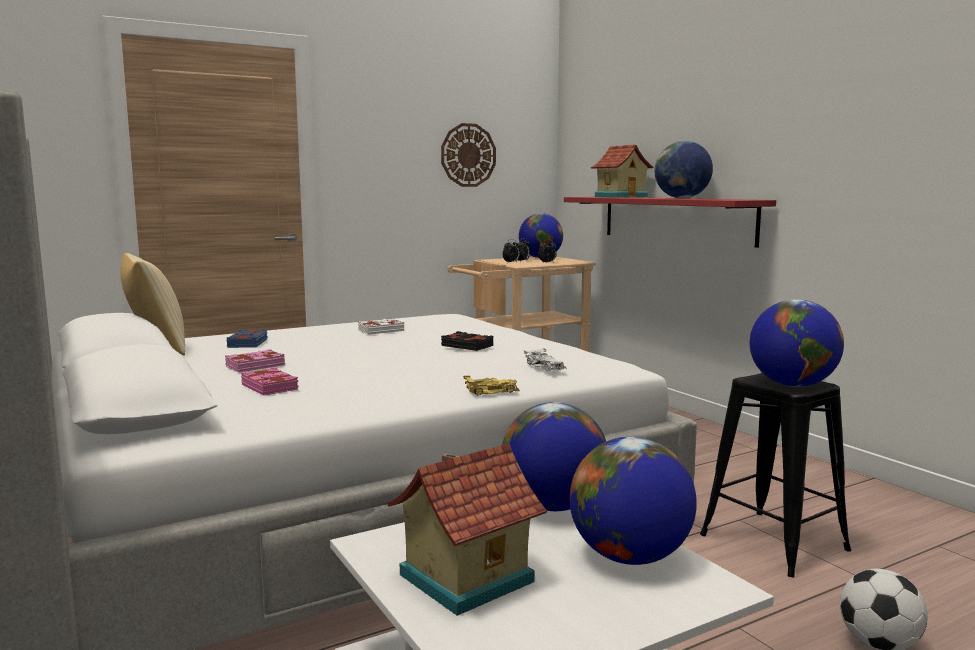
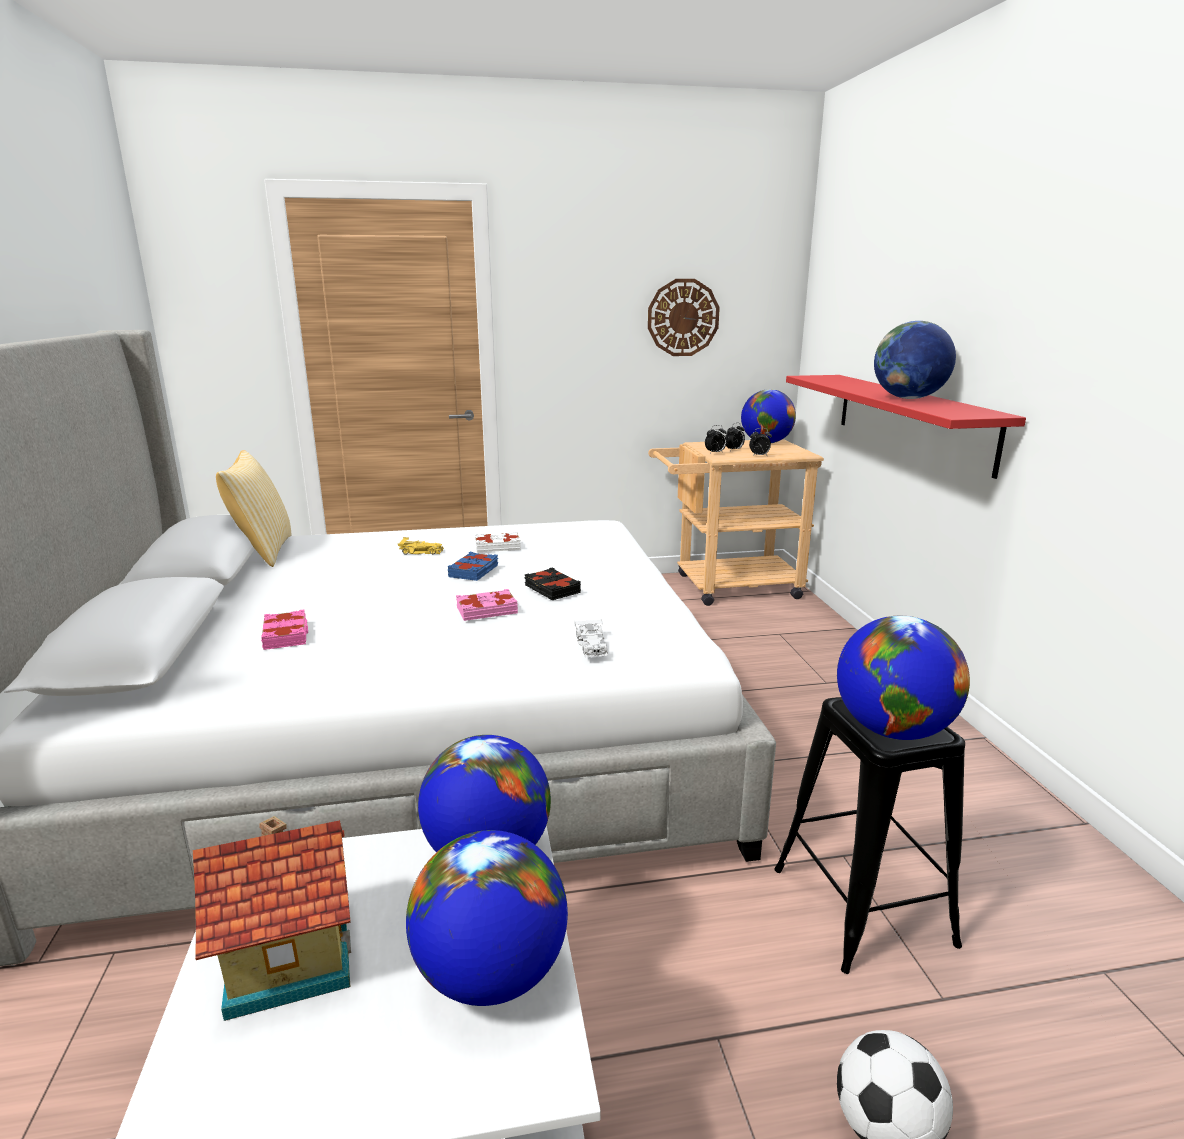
camera: 20 degrees right, 10 degrees up
pink book [225,349,285,373] -> pink book moved to [456,589,518,621]
blue book [226,330,268,348] -> blue book moved to [448,552,498,581]
yellow toy car [463,376,519,395] -> yellow toy car moved to [398,537,444,555]
toy house [591,145,653,198] -> none

